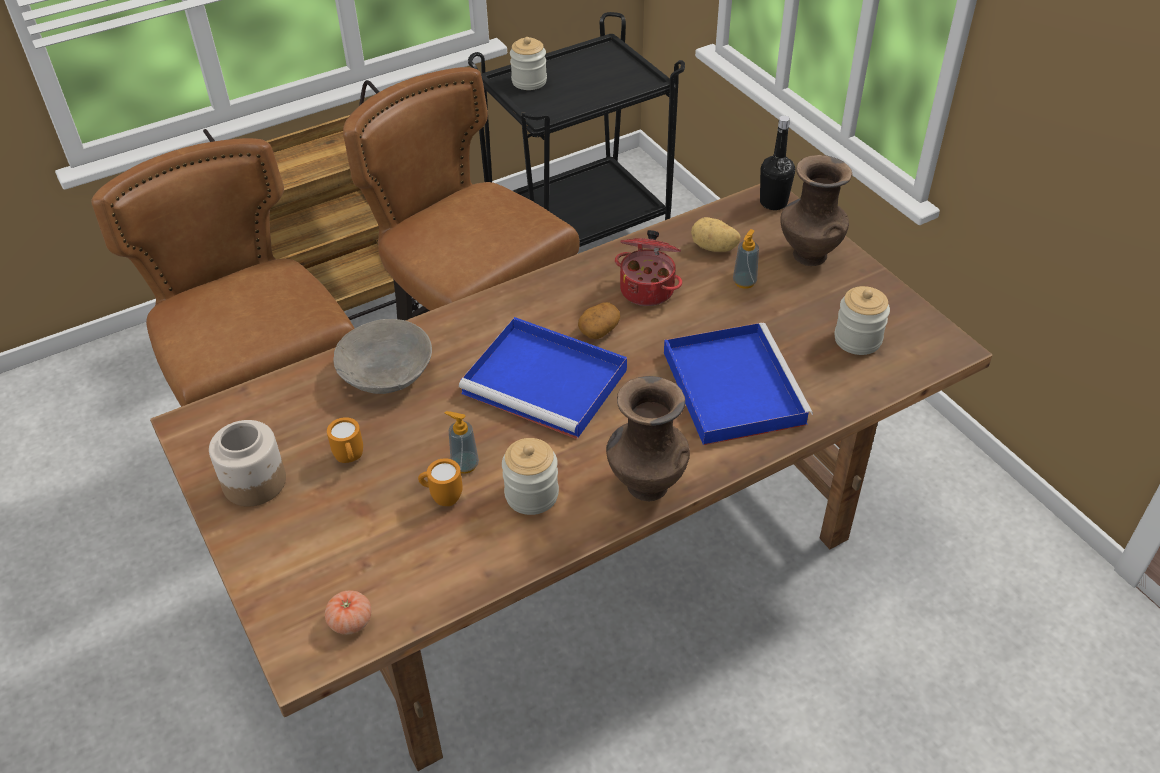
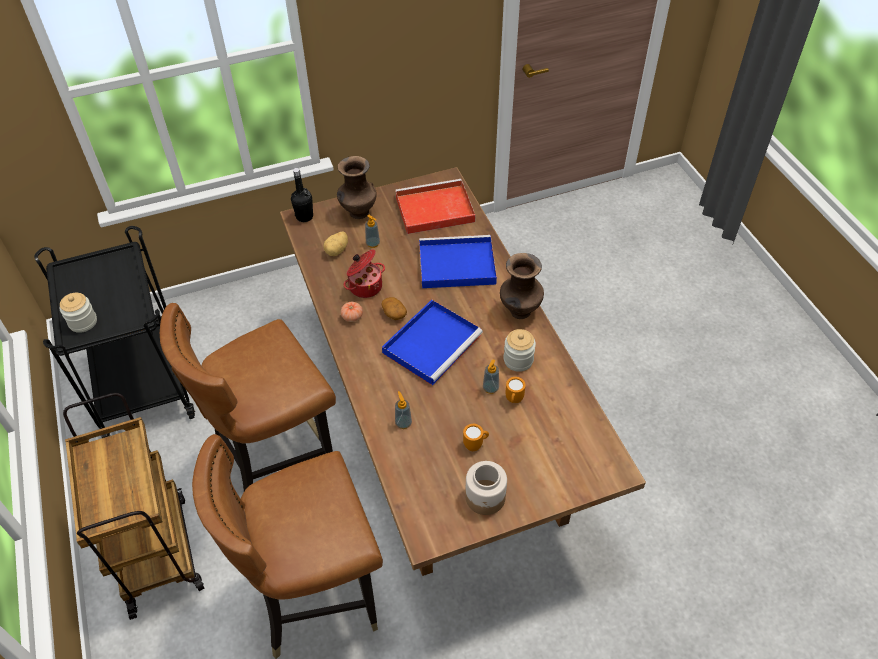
camera: 80 degrees left, 5 degrees up
tomato [325,590,372,635] -> tomato moved to [341,302,363,322]
grey bowl [333,319,432,394] -> soap dispenser [395,391,412,429]
jar [834,286,890,355] -> red tray [395,179,475,234]

